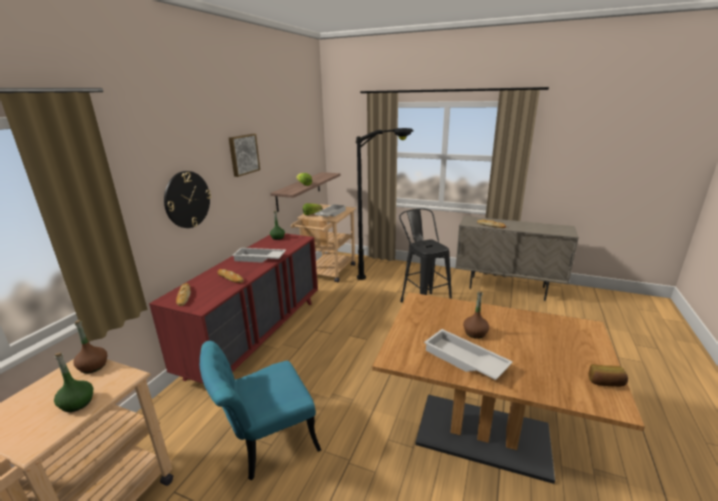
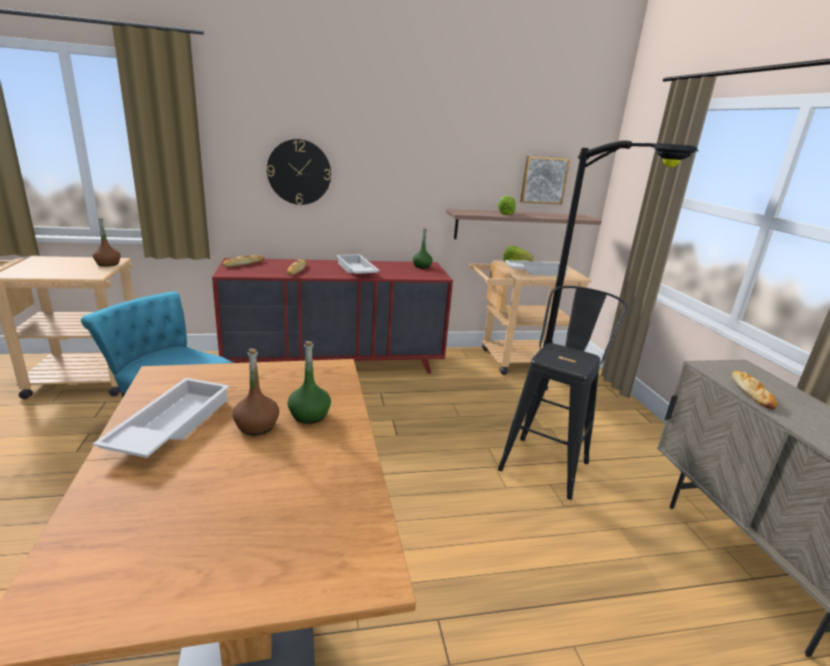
camera: 55 degrees right, 0 degrees up
green bottle [54,352,93,412] -> green bottle moved to [287,341,331,424]
picture [229,134,260,177] -> picture moved to [520,156,570,204]
bread [588,364,628,387] -> none

